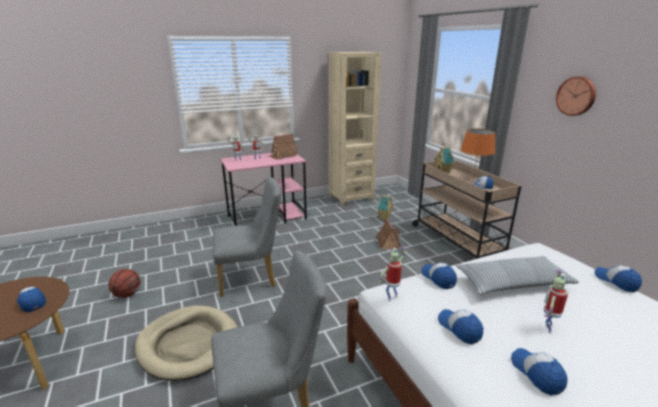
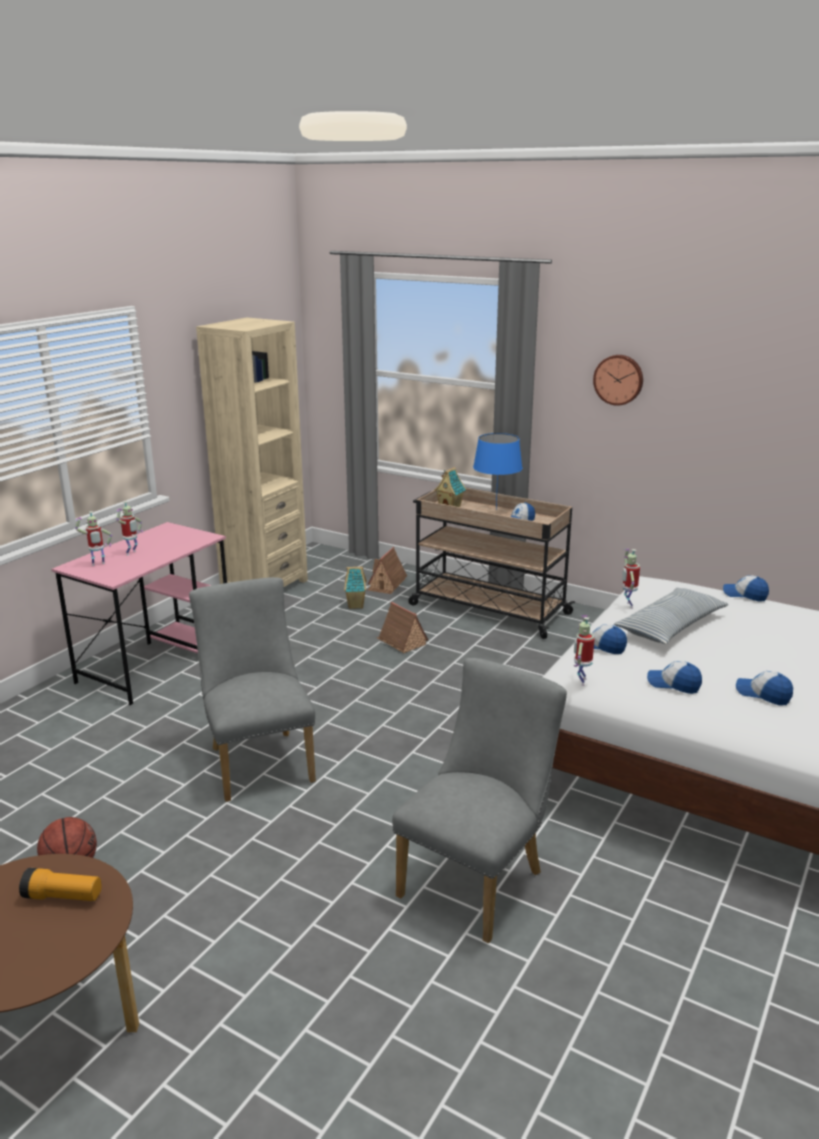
camera: 35 degrees left, 0 degrees up
cap [17,287,46,312] -> flashlight [19,868,102,901]
beige dog bed [135,305,238,381] -> none
grey chair [213,177,281,297] -> grey chair turned 60 degrees counterclockwise [189,577,316,802]
toy house [270,134,298,160] -> toy house moved to [368,547,407,594]
orange table lamp [461,129,495,179] -> blue table lamp [473,433,523,510]
toy robot [544,270,568,334] -> toy robot moved to [622,549,640,608]

